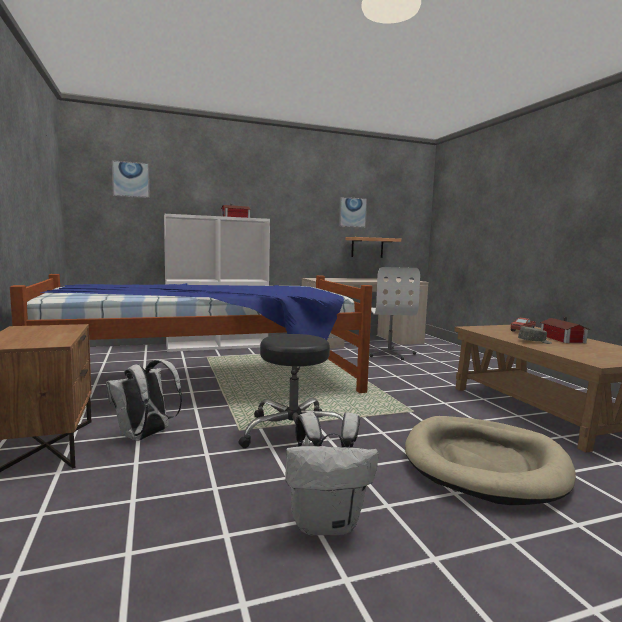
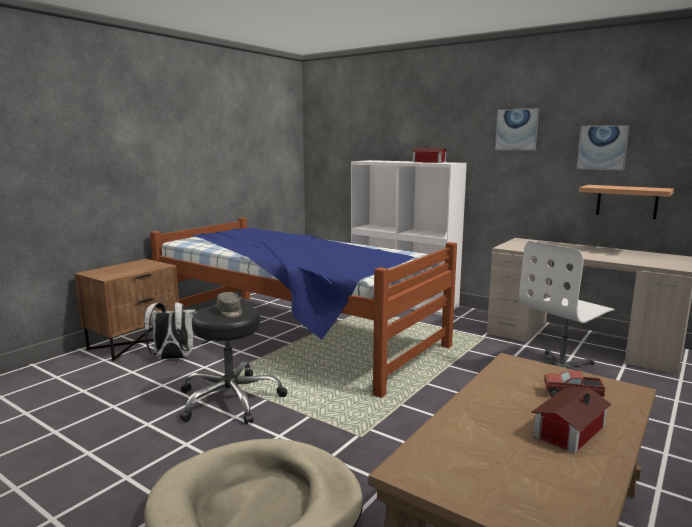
camera: 55 degrees right, 5 degrees up
picture [112,160,150,198] -> picture moved to [495,108,539,151]
white backpack [286,412,379,535] -> none
grey cap [518,326,552,344] -> grey cap moved to [217,292,242,317]

